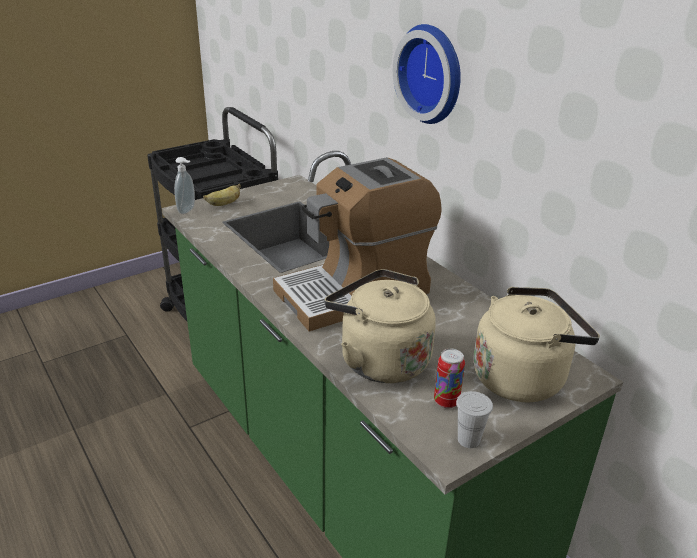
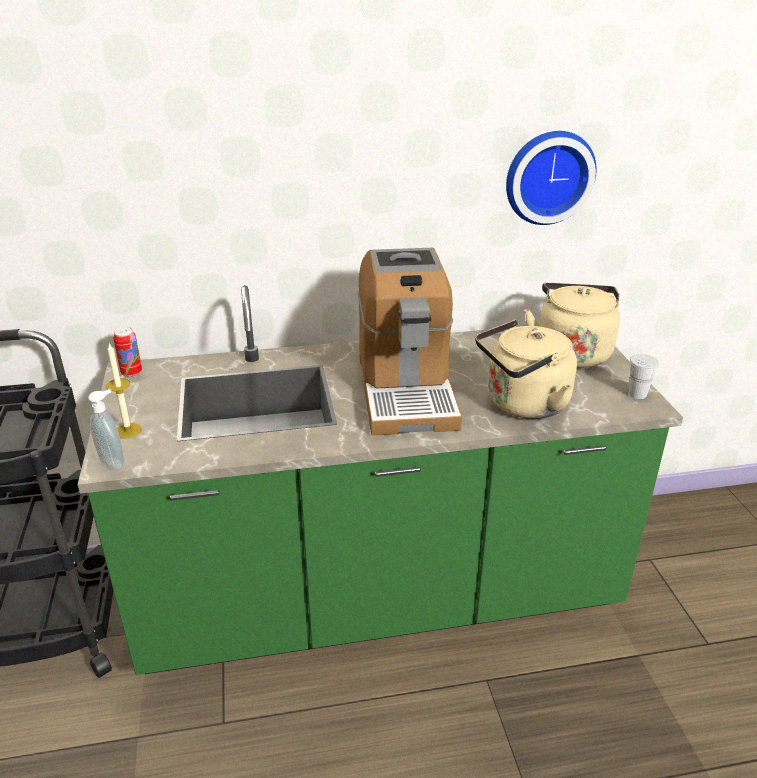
camera: 65 degrees left, 0 degrees up
banana [203,184,241,206] -> candle [106,343,142,439]
wall clock [393,24,461,124] -> wall clock moved to [506,131,597,225]
can [434,349,465,408] -> can moved to [113,327,142,377]

